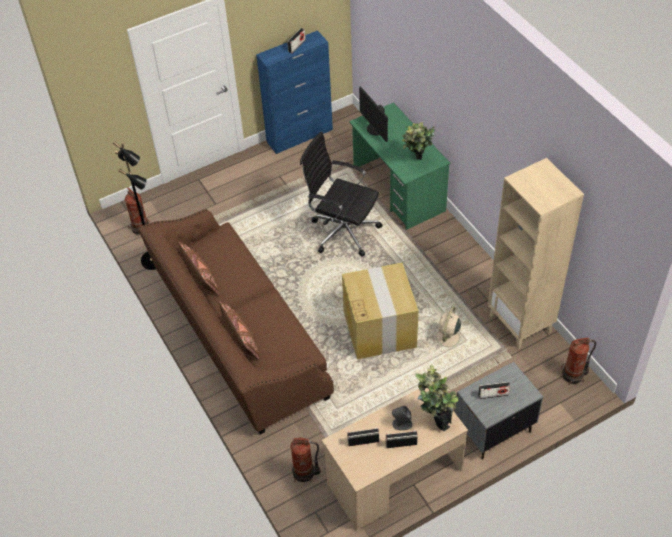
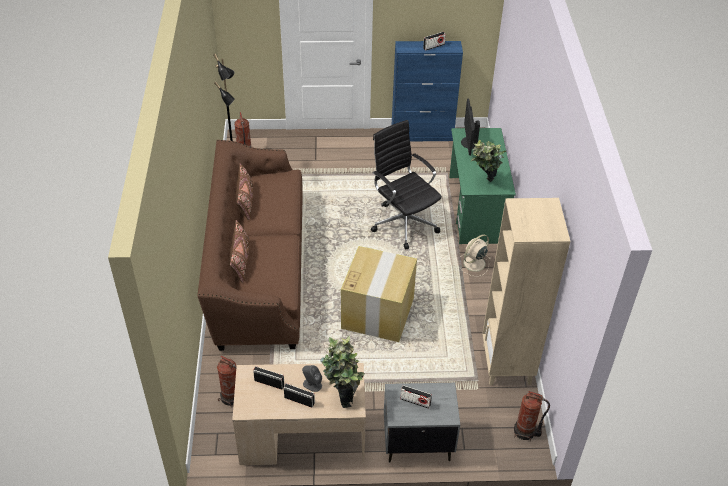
camera: 25 degrees right, 5 degrees down
beige fan [432,306,465,353] -> beige fan moved to [459,234,491,277]

